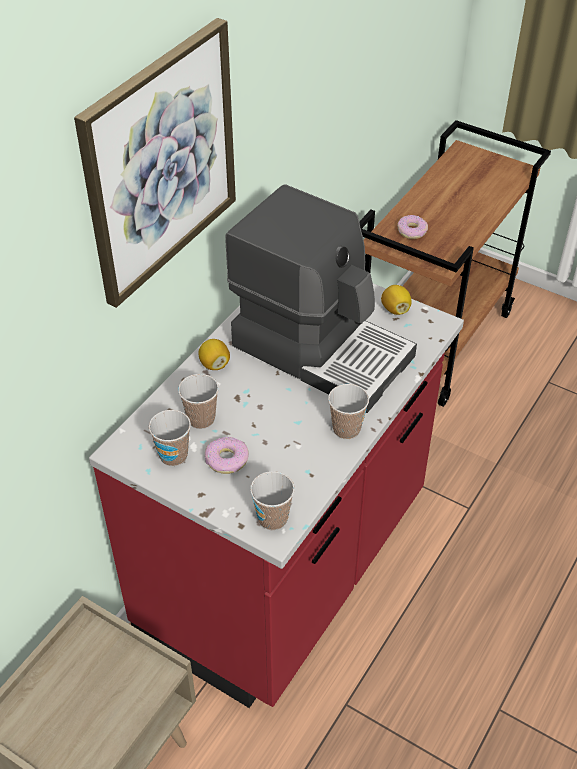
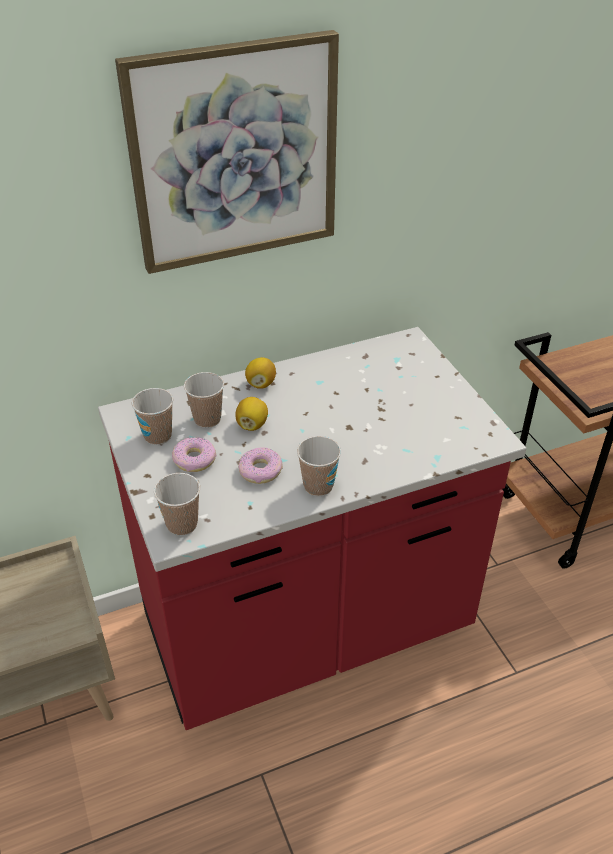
camera: 35 degrees right, 5 degrees down
coffee machine [225,184,417,413] -> none
lemon [381,285,412,315] -> lemon moved to [235,397,268,431]
donut [397,215,428,239] -> donut moved to [238,447,283,484]

